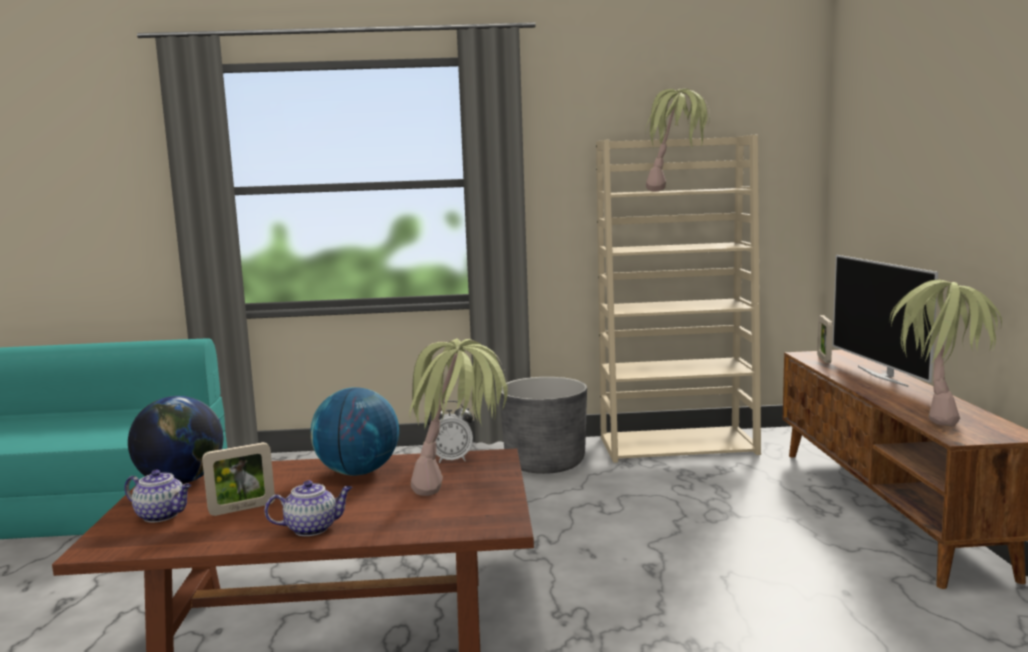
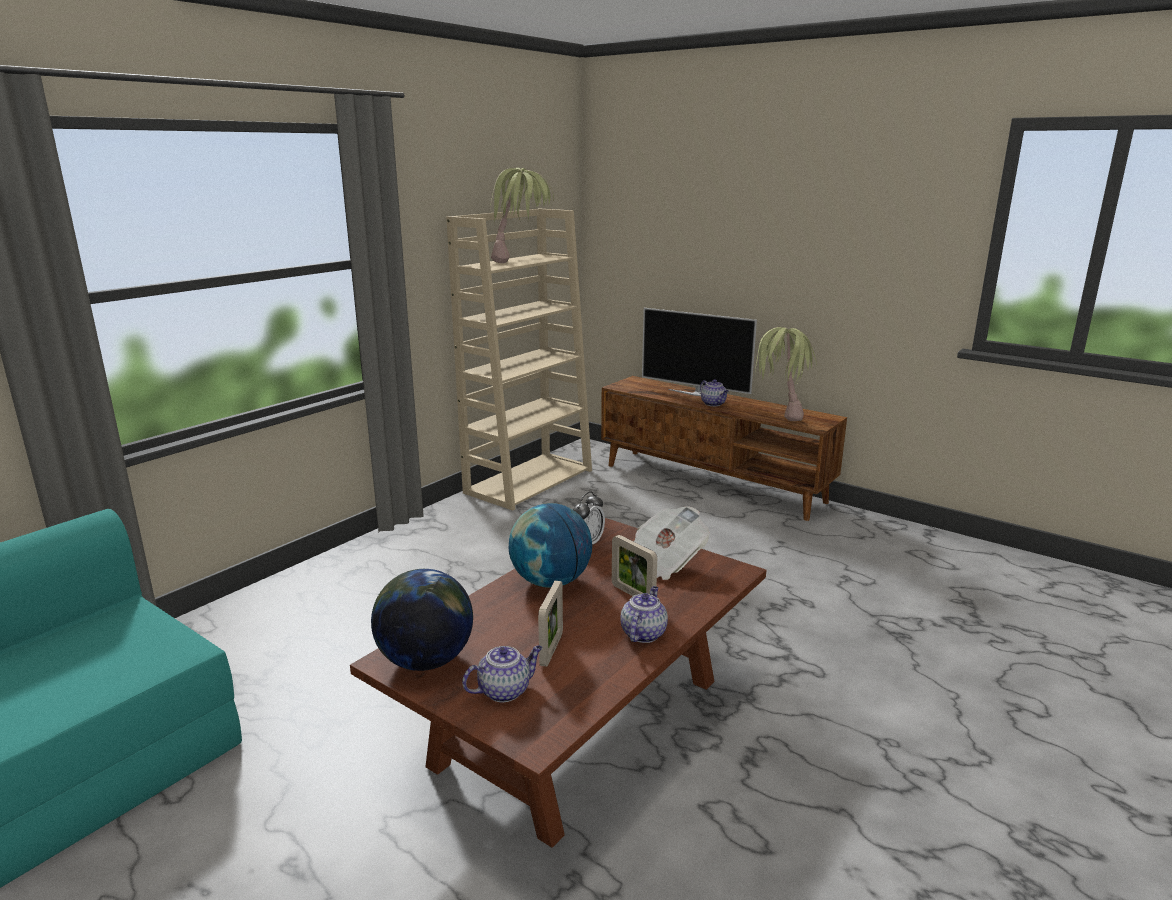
camera: 50 degrees left, 10 degrees up
potted plant [409,338,508,496] -> newspaper [634,506,709,580]
grey planter [500,377,587,474] -> none
picture frame [817,315,833,363] -> picture frame moved to [612,535,657,596]
none -> teapot [700,379,729,406]

